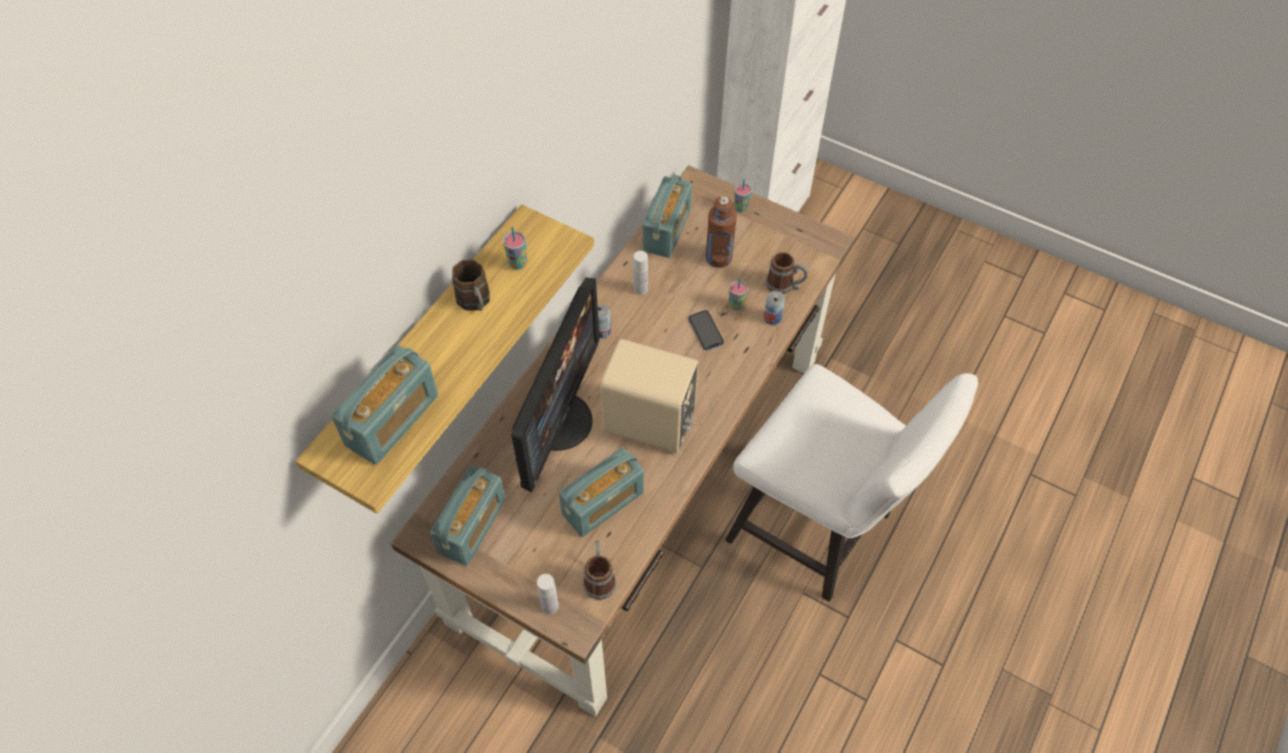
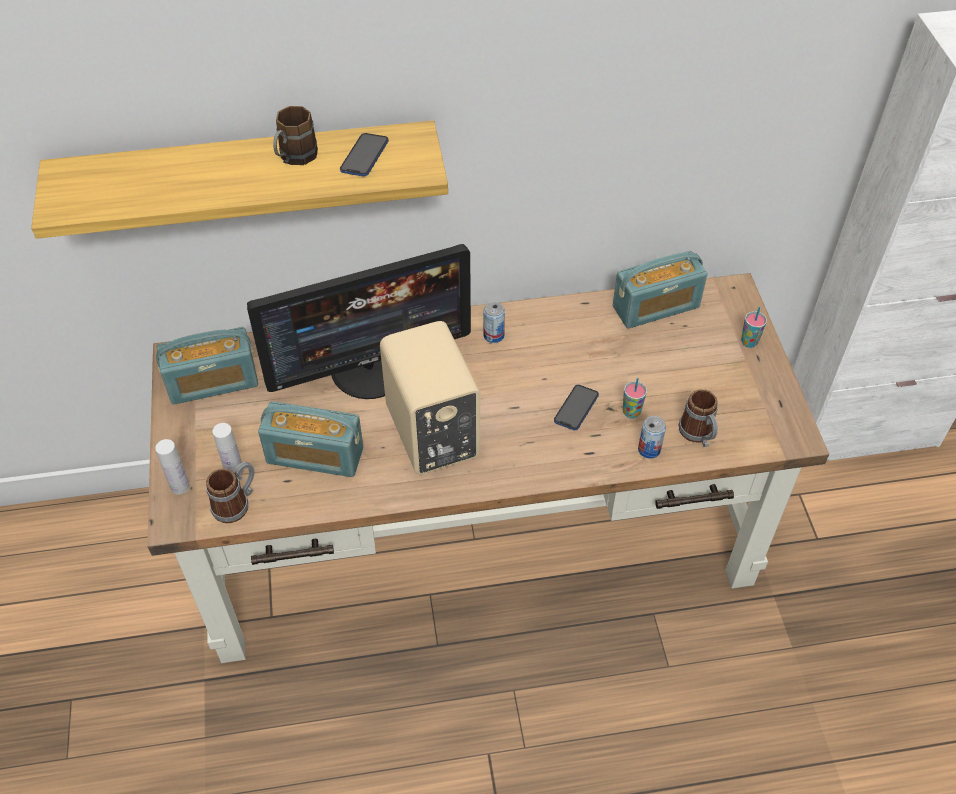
camera: 50 degrees right, 5 degrees down
radio [331,345,438,465] -> none
cup [503,227,527,270] -> phone [340,133,389,176]
white bottle [633,251,648,295] -> white bottle moved to [213,423,244,475]
brown bottle [705,196,737,268] -> none
white chair [725,364,978,601] -> none

